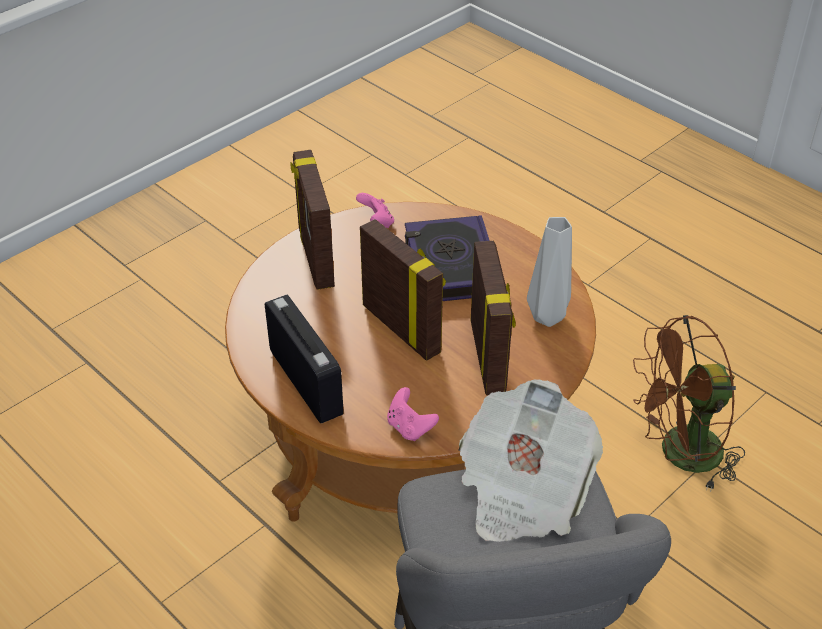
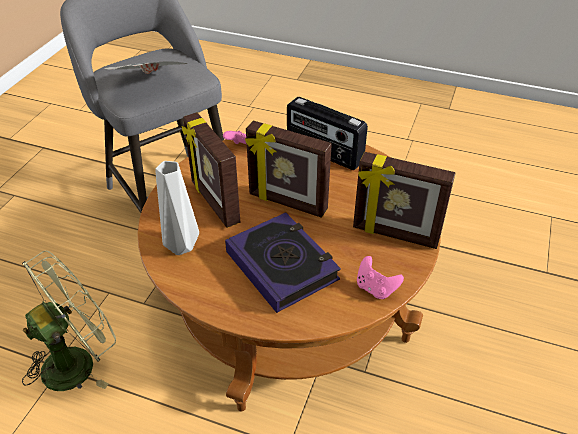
camera: 155 degrees right, 0 degrees up
picture frame [291,150,335,290] -> picture frame turned 150 degrees clockwise [353,152,455,249]
brown fan [633,315,745,492] -> green fan [22,251,116,391]

